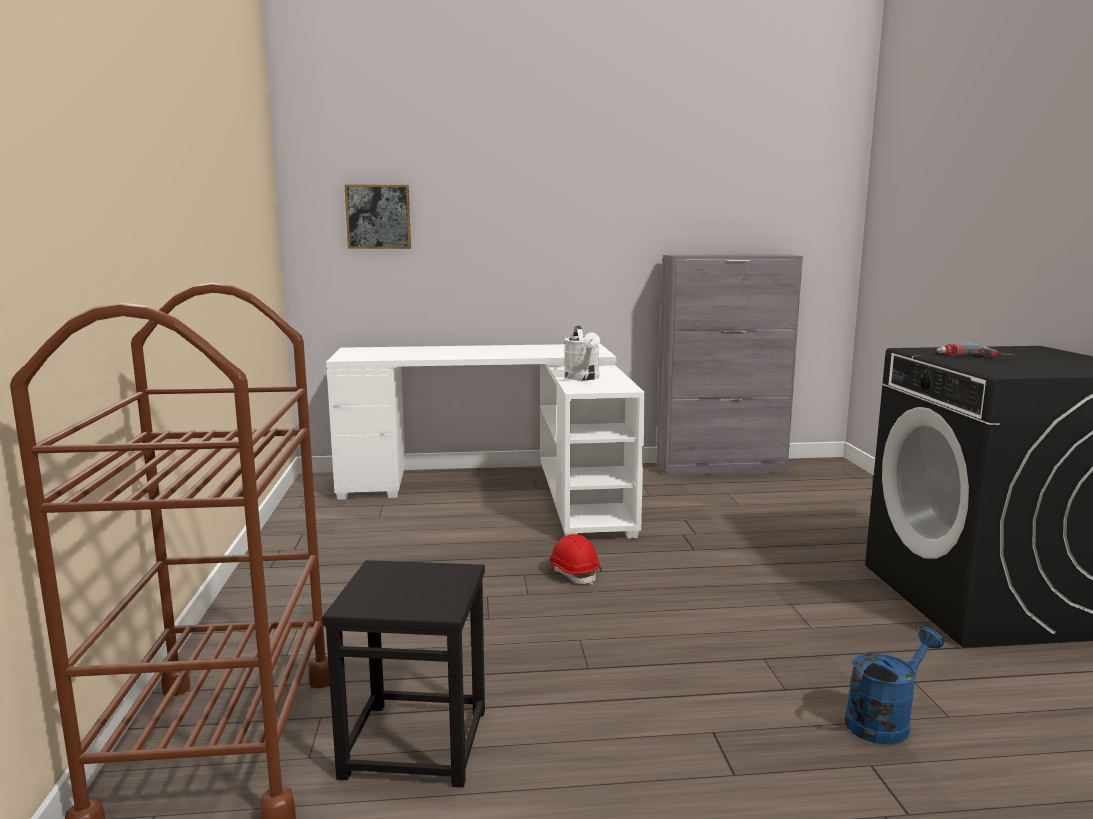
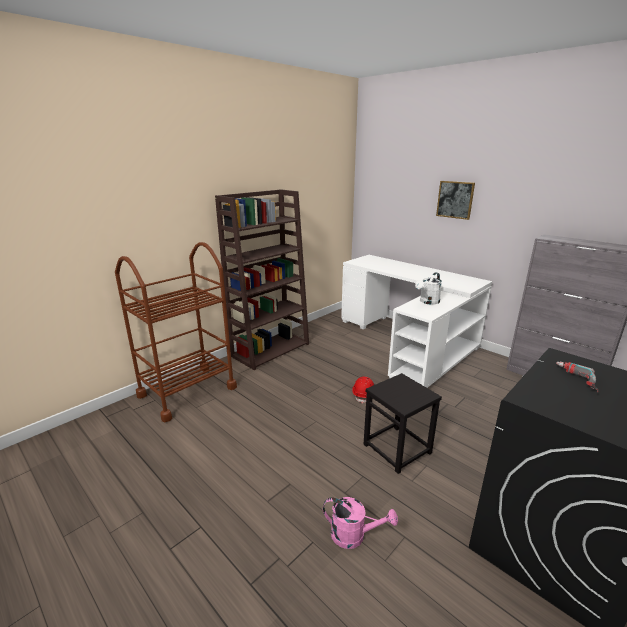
camera: 50 degrees right, 10 degrees up
black stool [322,560,485,787] -> black stool moved to [364,373,442,474]
picture [344,184,411,249] -> picture moved to [436,181,475,220]
blue watering can [845,627,944,745] -> pink watering can [323,497,398,549]
none -> brown bookcase [215,189,309,370]

